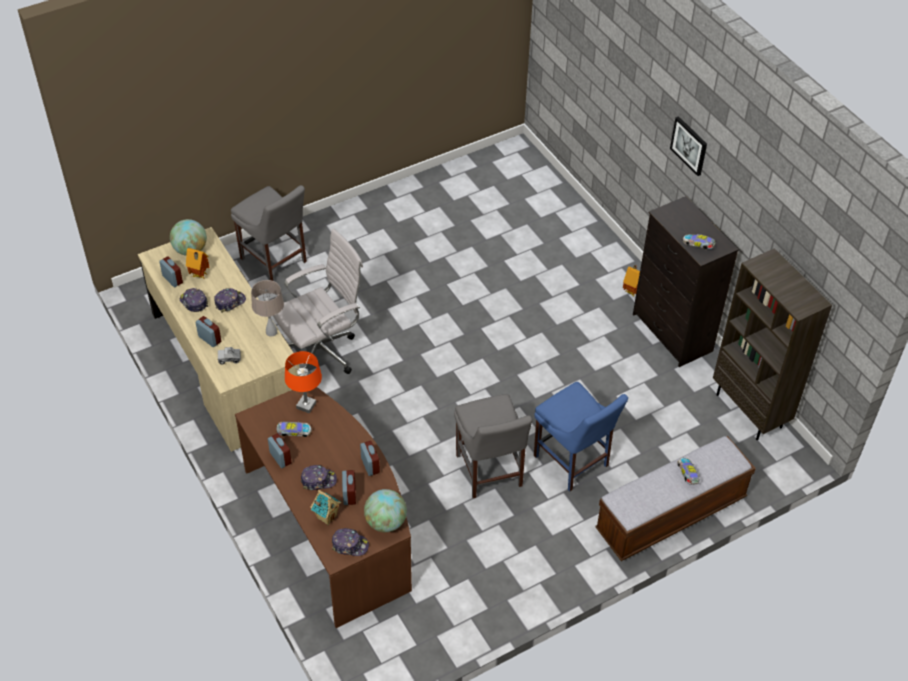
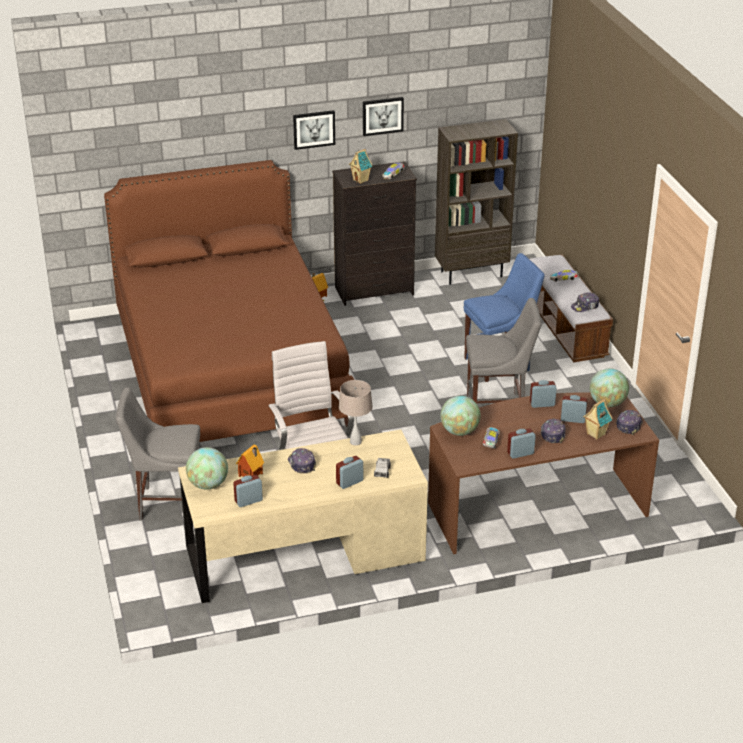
camera: 75 degrees left, 15 degrees down
cap [180,288,208,312] -> cap moved to [571,293,599,312]
grey chair [231,185,307,281] -> grey chair turned 150 degrees counterclockwise [116,387,200,521]
orange table lamp [285,351,322,414] -> globe [441,396,481,436]
none -> brown bed [104,160,354,442]
none -> toy house [349,149,373,184]
none -> picture [363,97,404,136]

